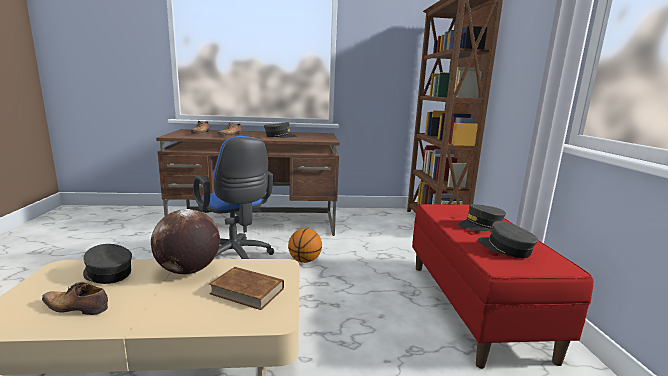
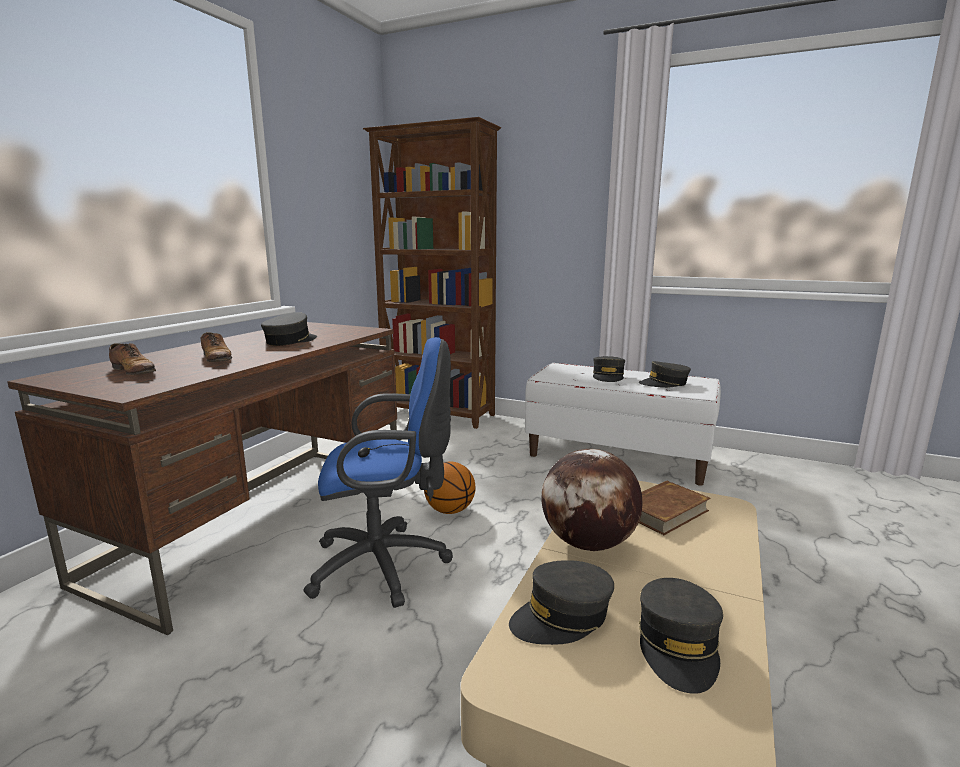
camera: 60 degrees left, 0 degrees up
shoe [42,282,108,315] -> grey cap [639,578,723,694]
red bench [412,204,593,369] -> white bench [525,363,721,486]

